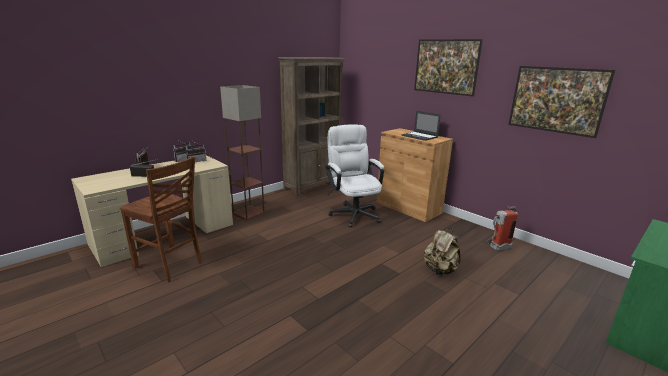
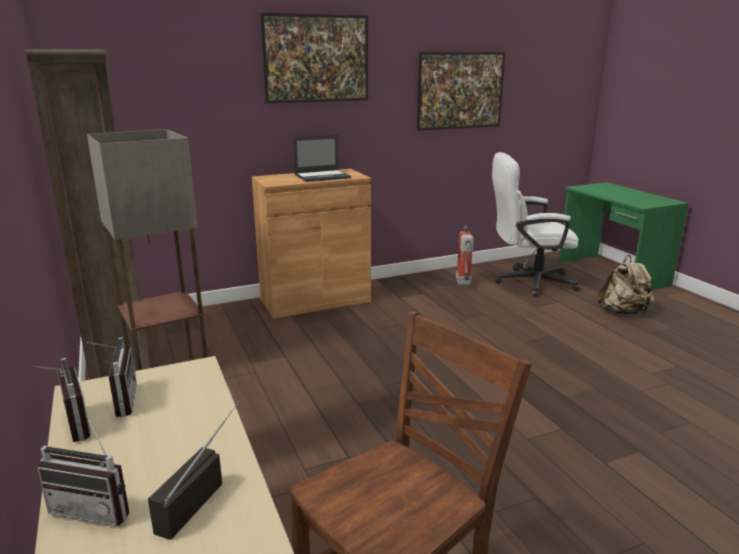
camera: 70 degrees left, 0 degrees up
white office chair [325,124,384,228] -> white office chair moved to [492,152,580,297]
beige backpack [424,228,460,275] -> beige backpack moved to [597,255,654,315]

